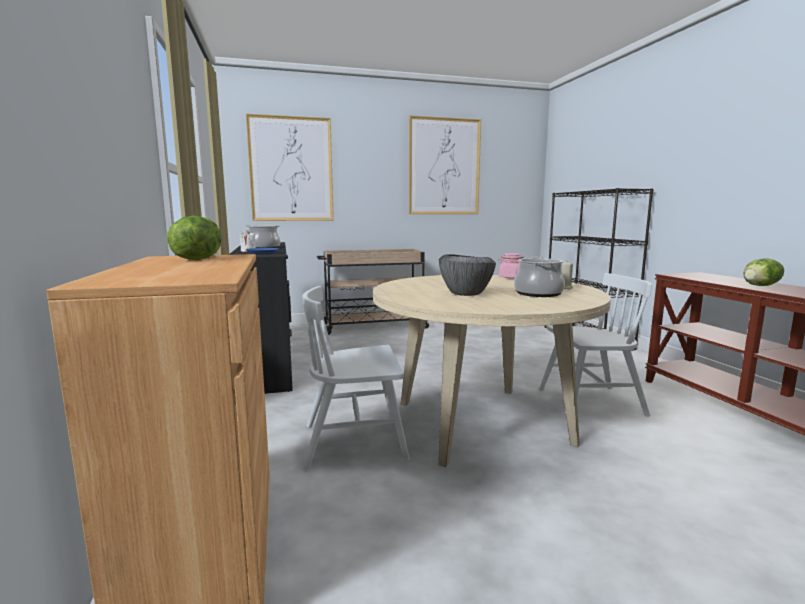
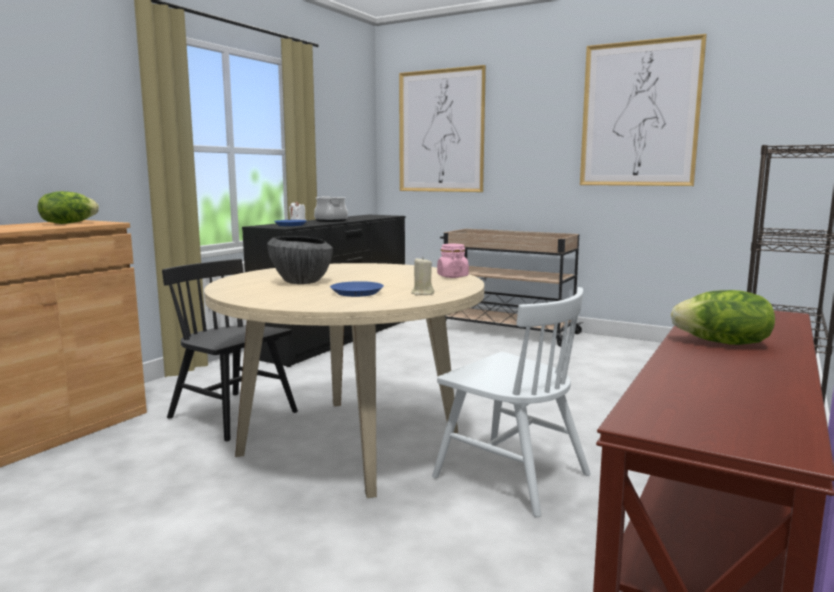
camera: 45 degrees right, 0 degrees up
white chair [303,286,409,469] -> black chair [162,259,298,441]
cooking pot [514,257,565,297] -> blue plate [330,281,384,297]

